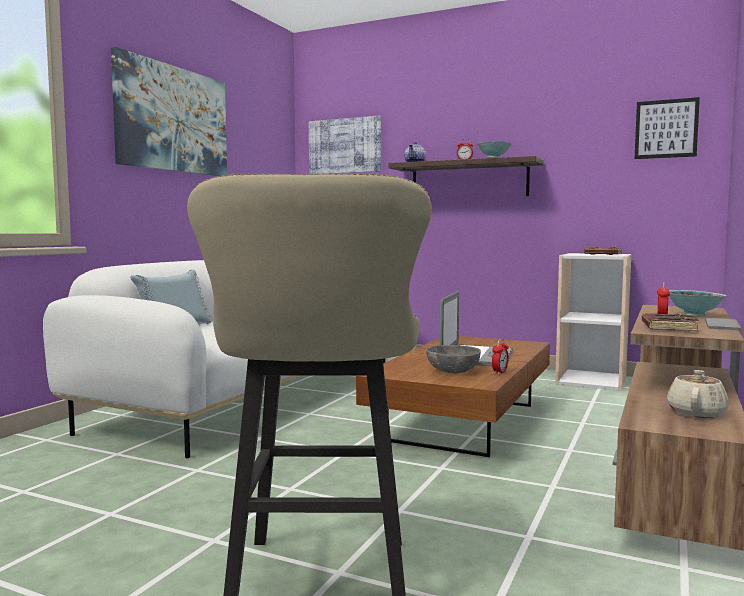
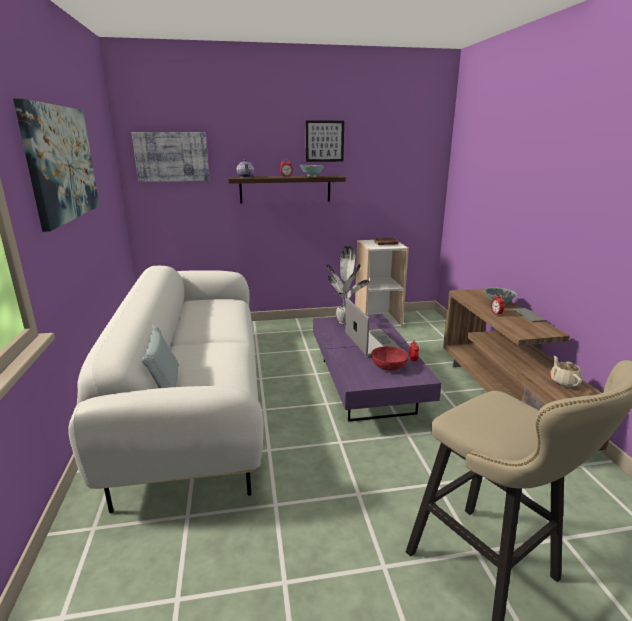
camera: 35 degrees left, 15 degrees up
brown coffee table [356,336,550,457] -> purple coffee table [313,314,442,422]
grey bowl [426,345,481,373] -> red bowl [371,346,408,371]
picture [635,97,700,159] -> picture moved to [306,120,344,162]
brown book [642,313,700,332] -> none
none -> potted plant [327,246,370,324]

